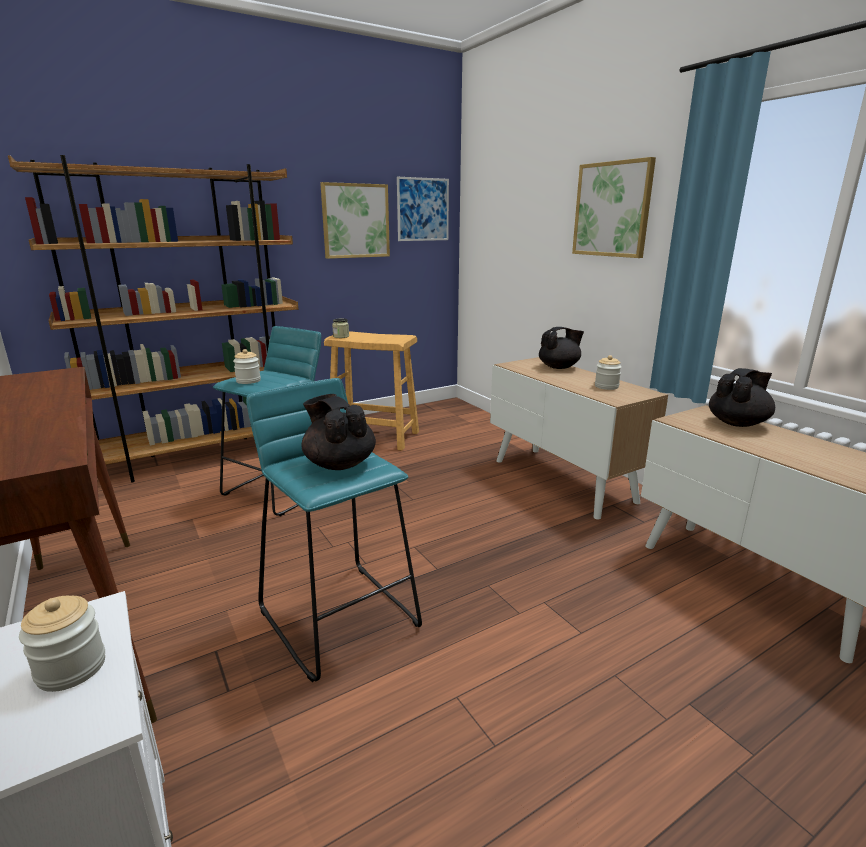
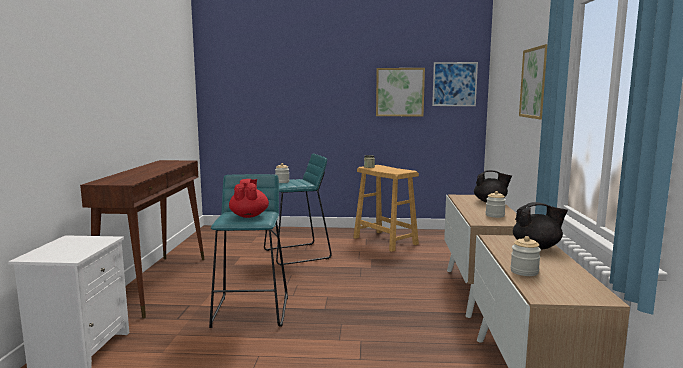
camera: 35 degrees right, 10 degrees down
brown bookcase [8,155,298,482] -> none
jar [19,596,105,692] -> jar moved to [510,236,541,276]
black teapot [301,394,376,470] -> red teapot [229,179,269,218]

